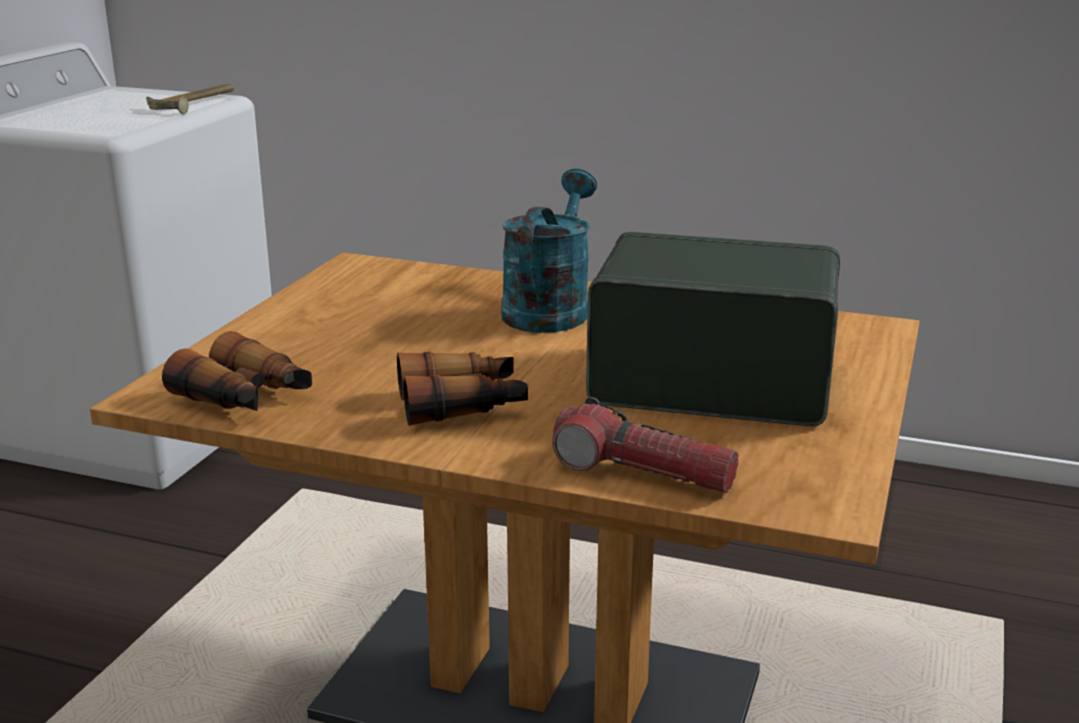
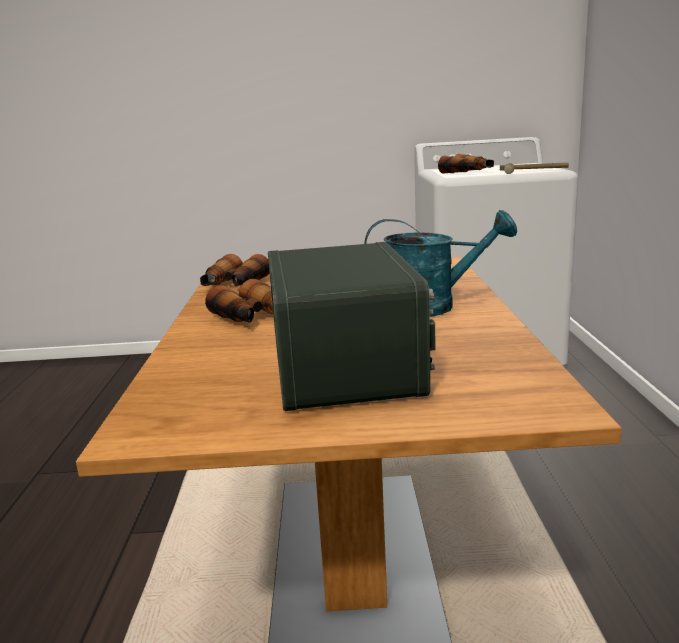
camera: 70 degrees right, 5 degrees down
flashlight [552,397,739,493] -> none
none -> binoculars [438,154,494,173]

